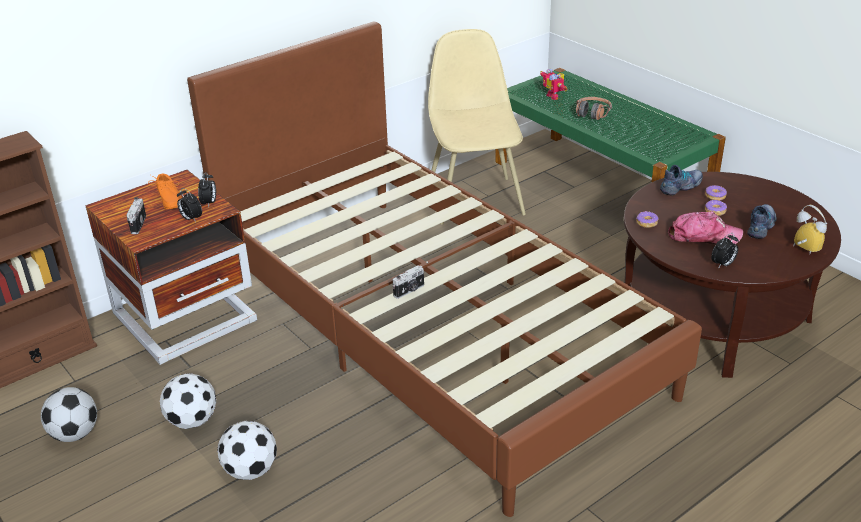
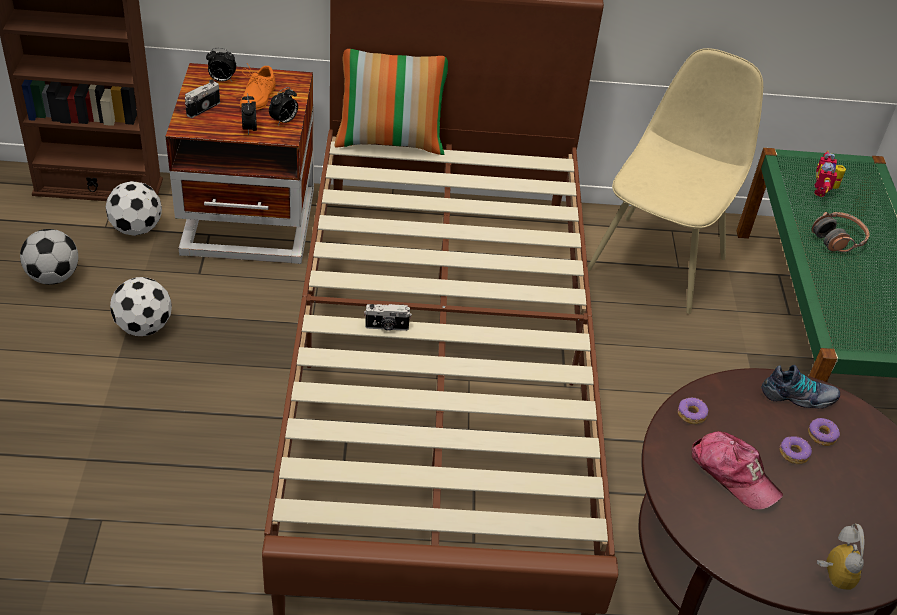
camera: 35 degrees right, 10 degrees up
football [217,421,277,480] -> football moved to [105,181,162,236]
alarm clock [711,233,738,269] -> alarm clock moved to [206,48,236,82]
shoe [747,204,777,239] -> none
none -> pillow [335,49,448,155]

